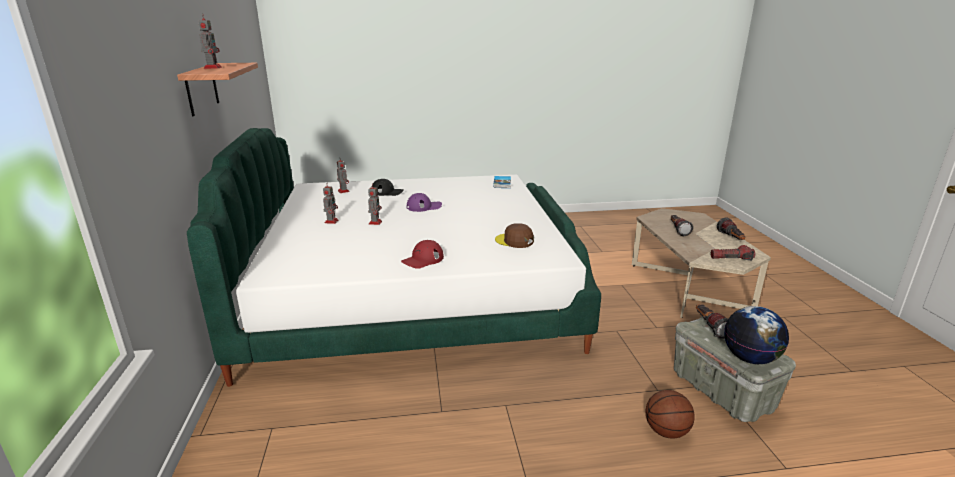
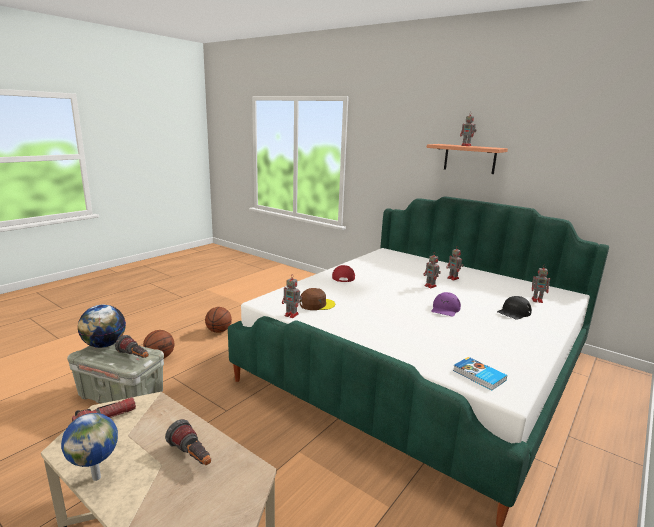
camera: 135 degrees right, 5 degrees down
flashlight [717,218,745,240] -> globe [61,413,118,481]
none -> basketball [205,307,232,333]
none -> toy robot [282,277,302,318]

